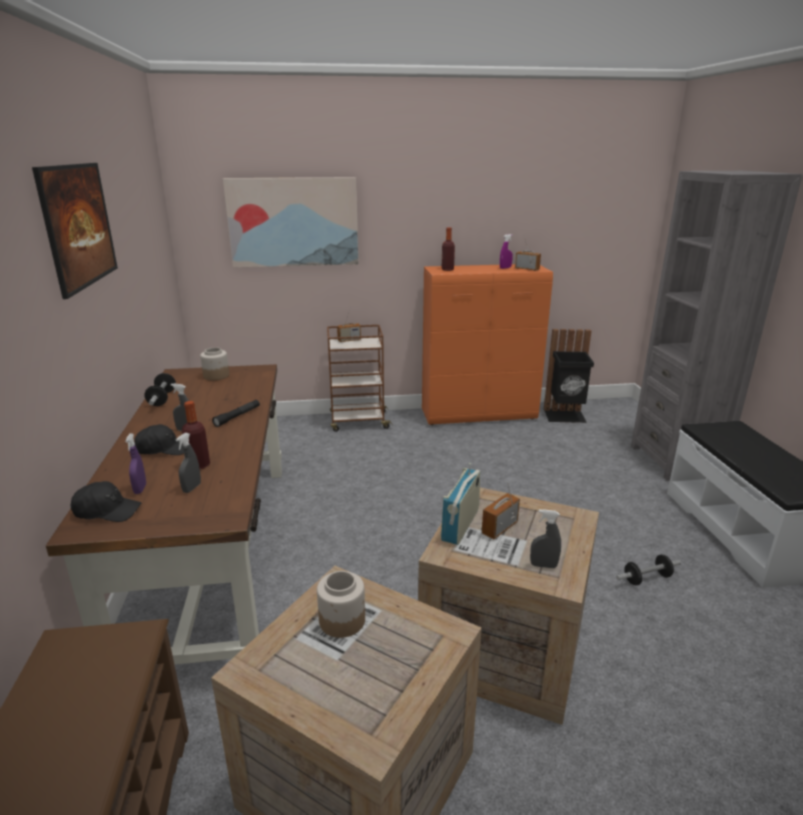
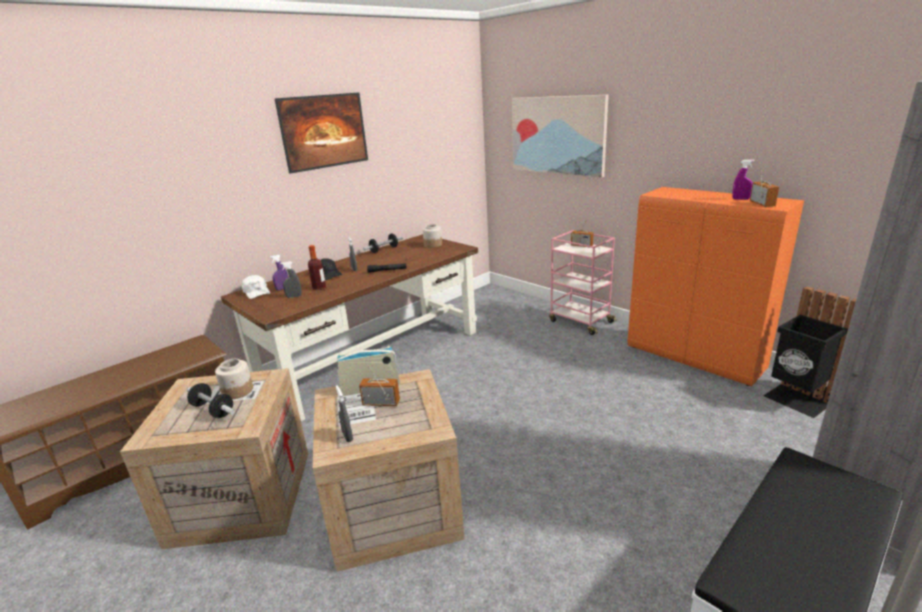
camera: 55 degrees right, 0 degrees up
black cap [71,481,141,522] -> white cap [242,275,270,299]
brown cart [327,325,392,432] -> pink cart [549,230,617,335]
bottle [442,227,455,271] -> none
dumbbell [616,554,681,586] -> dumbbell moved to [187,383,235,418]

